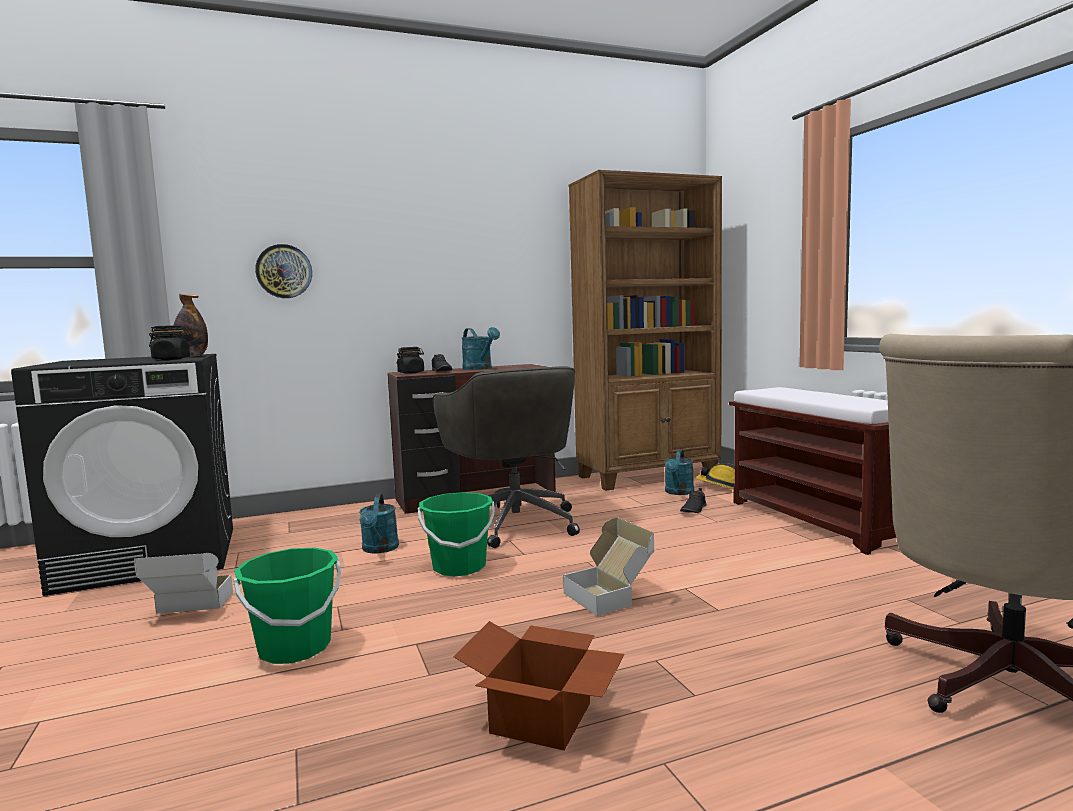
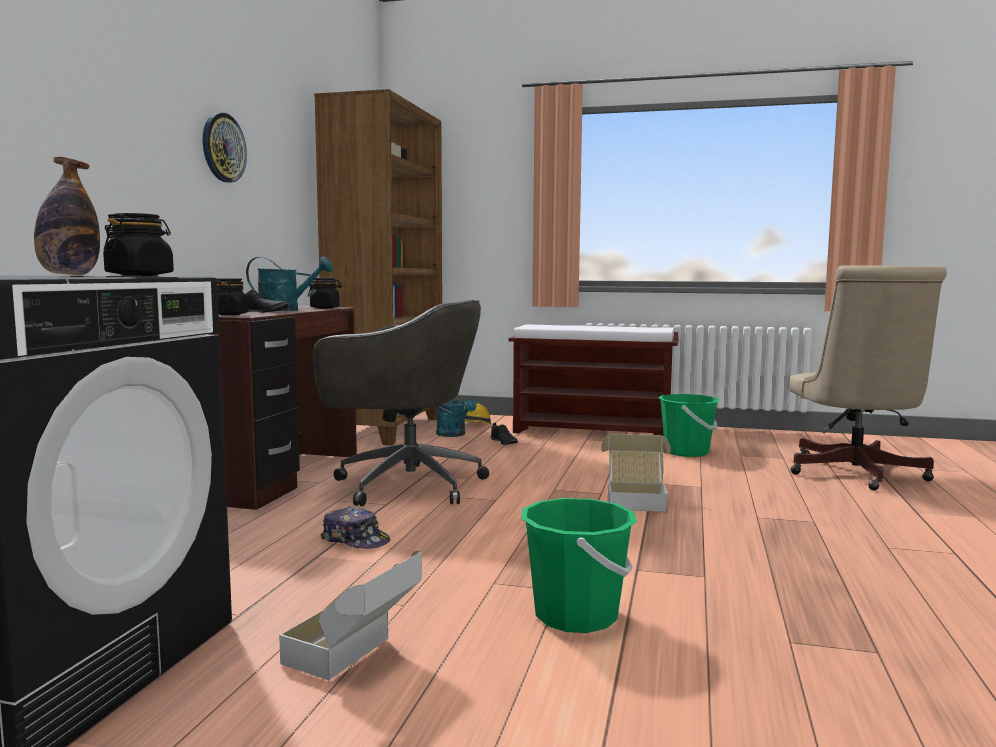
camera: 55 degrees left, 0 degrees up
wall clock [255,244,312,298] -> wall clock moved to [203,113,247,183]
turquoise watering can [359,494,399,554] -> cap [320,506,390,549]
green bucket [418,492,495,576] -> green bucket moved to [658,394,720,457]
cardboard box [453,621,625,750] -> none
none -> black jar [308,278,342,309]

